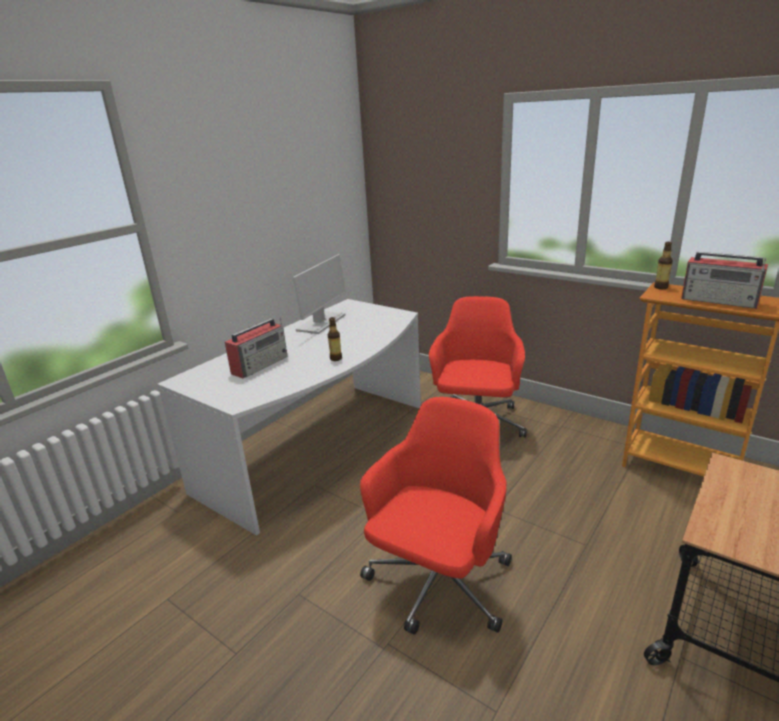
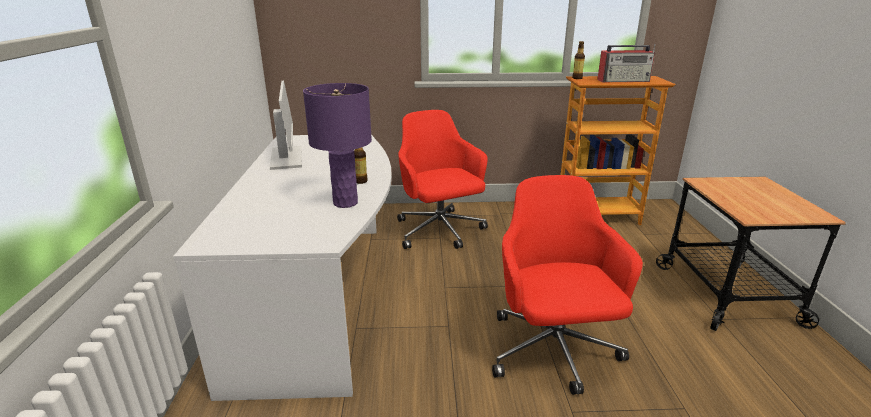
camera: 40 degrees left, 0 degrees up
radio [225,317,288,379] -> none
none -> purple table lamp [303,83,372,208]

